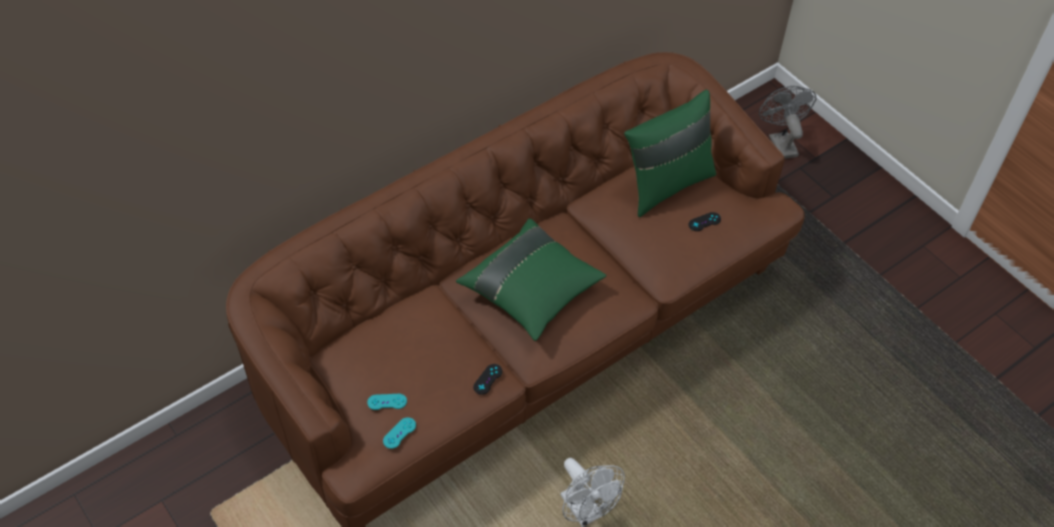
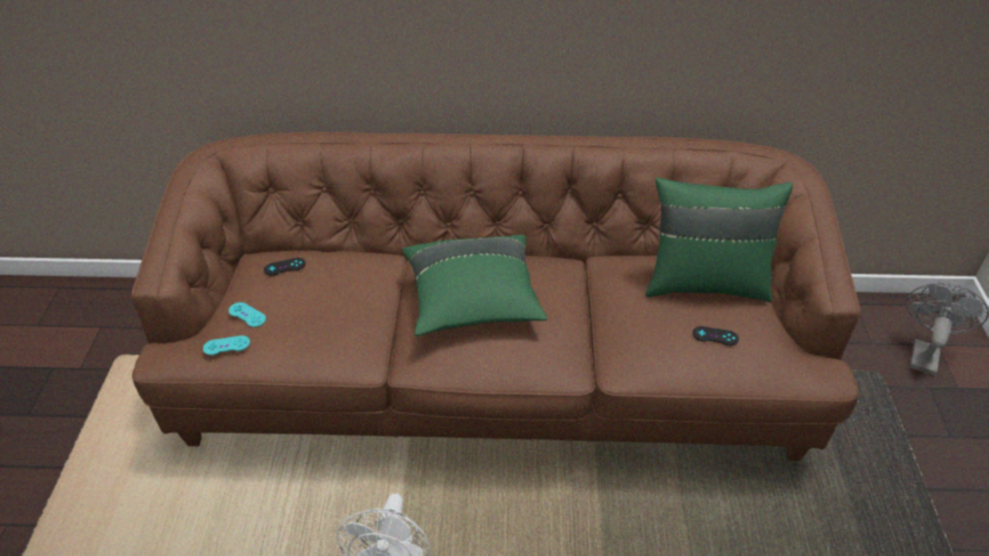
camera: 40 degrees right, 10 degrees down
black game controller [473,364,502,395] -> black game controller moved to [264,258,306,276]

